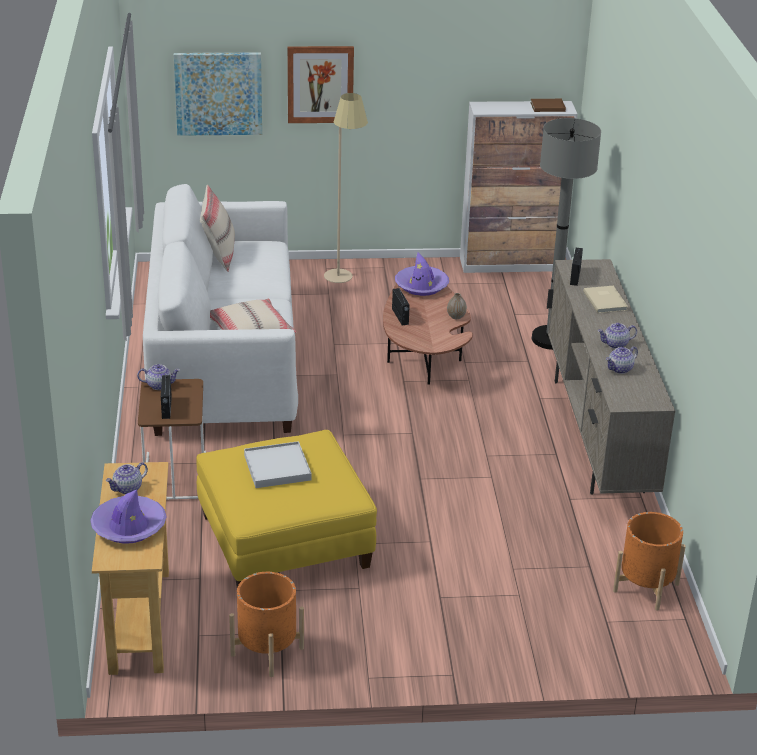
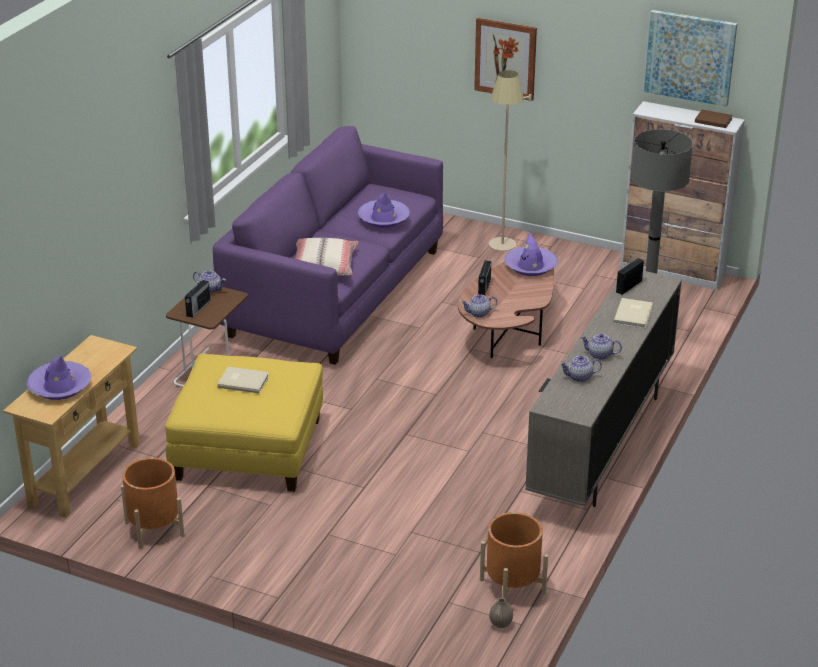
camera: 30 degrees right, 0 degrees up
teapot [106,462,148,494] -> teapot moved to [461,294,497,317]
white sofa [143,184,298,436] -> purple sofa [213,126,443,365]
picture [174,53,262,136] -> picture moved to [644,10,737,107]
beige pillow [200,185,235,272] -> none
white tray [244,441,312,488] -> beige book [217,366,269,394]
vase [447,293,467,319] -> vase moved to [489,598,513,628]
none -> purple hat [358,192,410,228]

